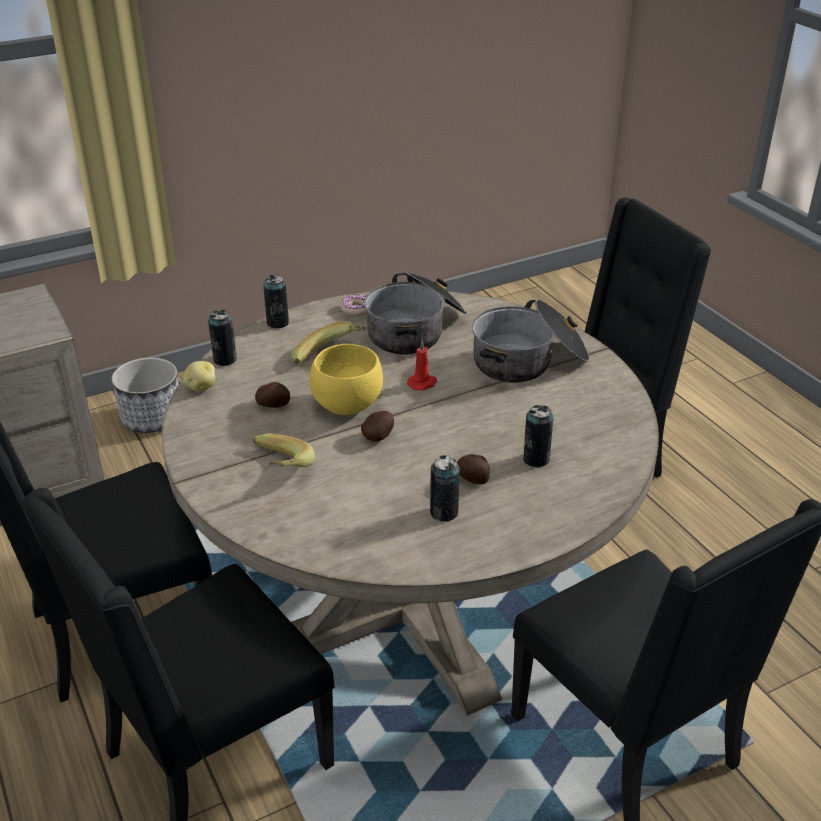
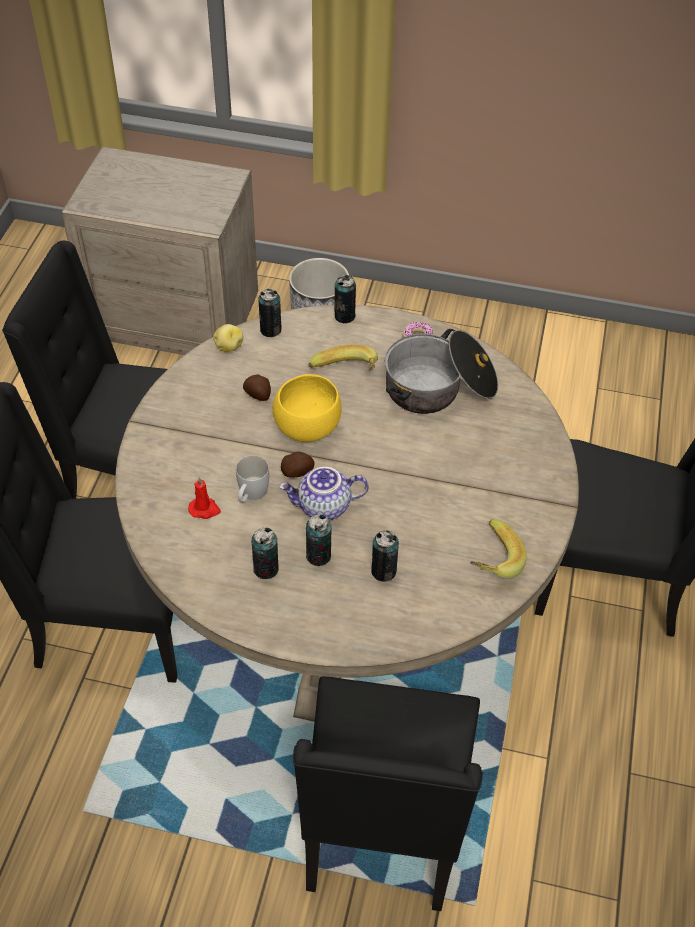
camera: 40 degrees right, 15 degrees up
banana [253,433,315,467] -> banana moved to [470,519,527,578]
red candle [407,340,437,391] -> red candle moved to [188,477,221,519]
potato [457,454,490,484] -> can [306,515,332,566]
cooking pot [472,300,589,383] -> none
none -> white mug [236,455,269,502]
none -> teapot [279,467,369,520]

